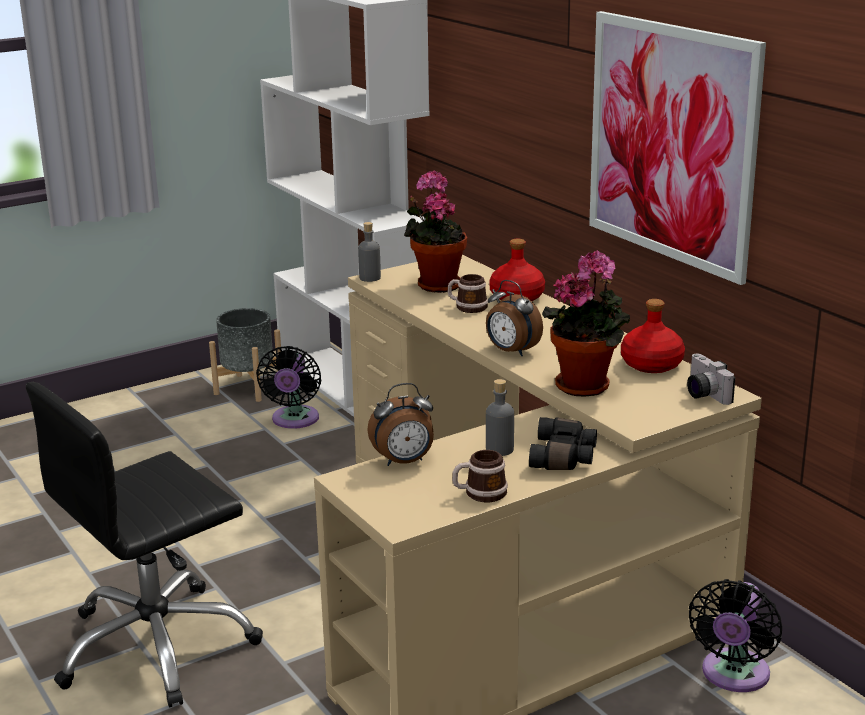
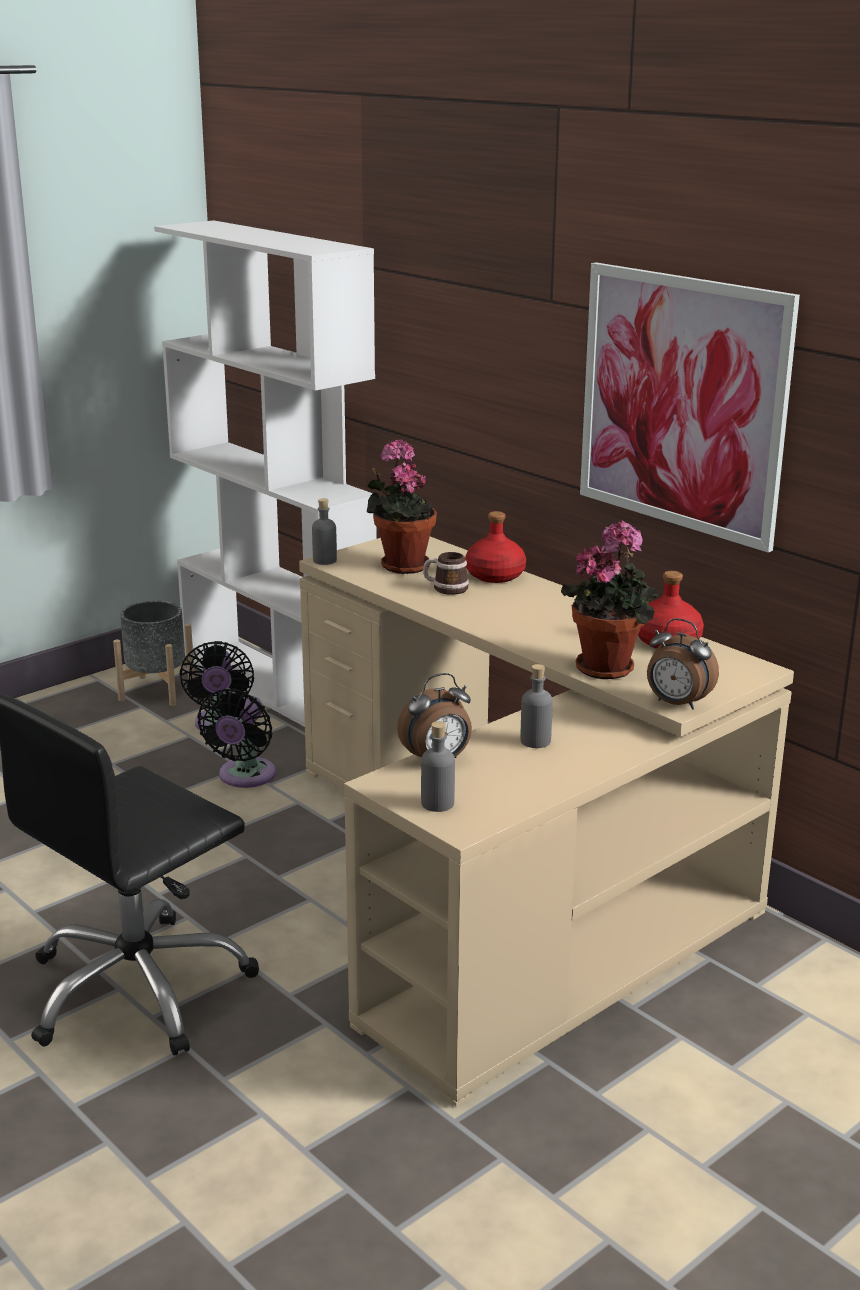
camera: 10 degrees left, 0 degrees up
mug [452,450,508,502] -> none
alarm clock [486,280,543,356] -> alarm clock moved to [647,618,719,710]
black binoculars [529,417,597,470] -> none
camera [687,354,735,405] -> none
black fan [689,579,782,692] -> black fan moved to [197,689,276,788]
none -> grey bottle [421,721,455,812]

